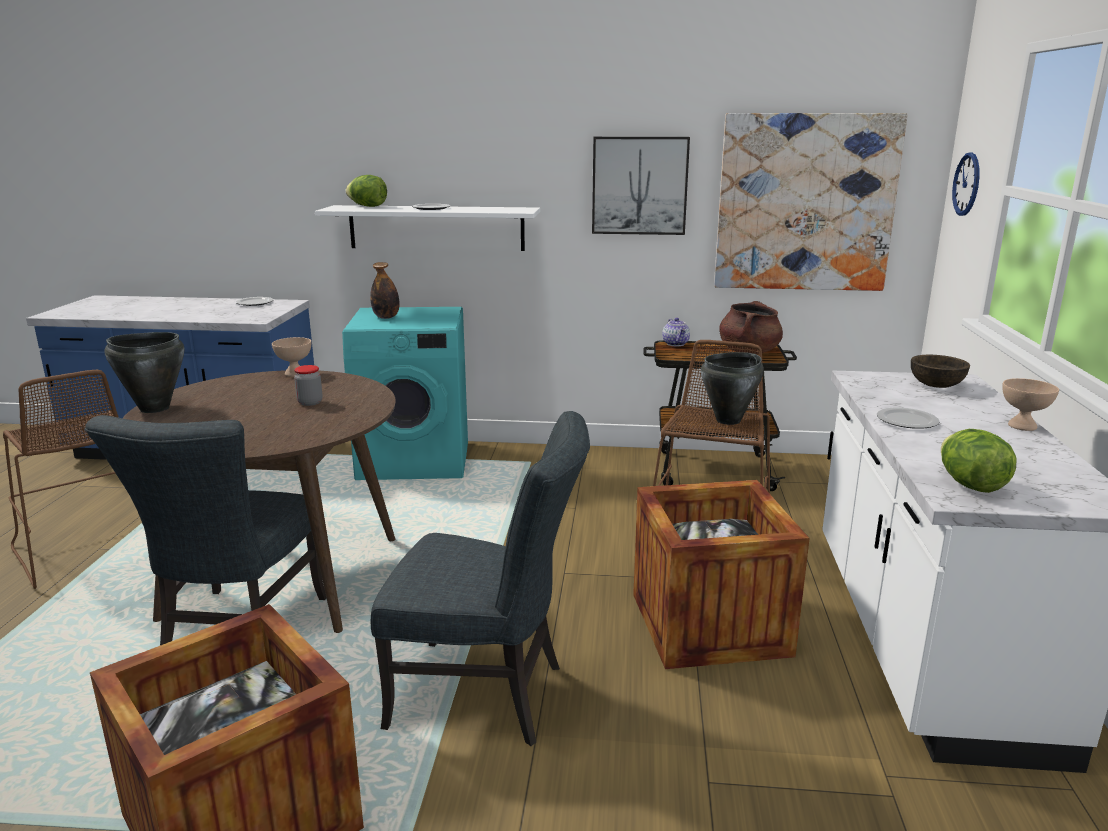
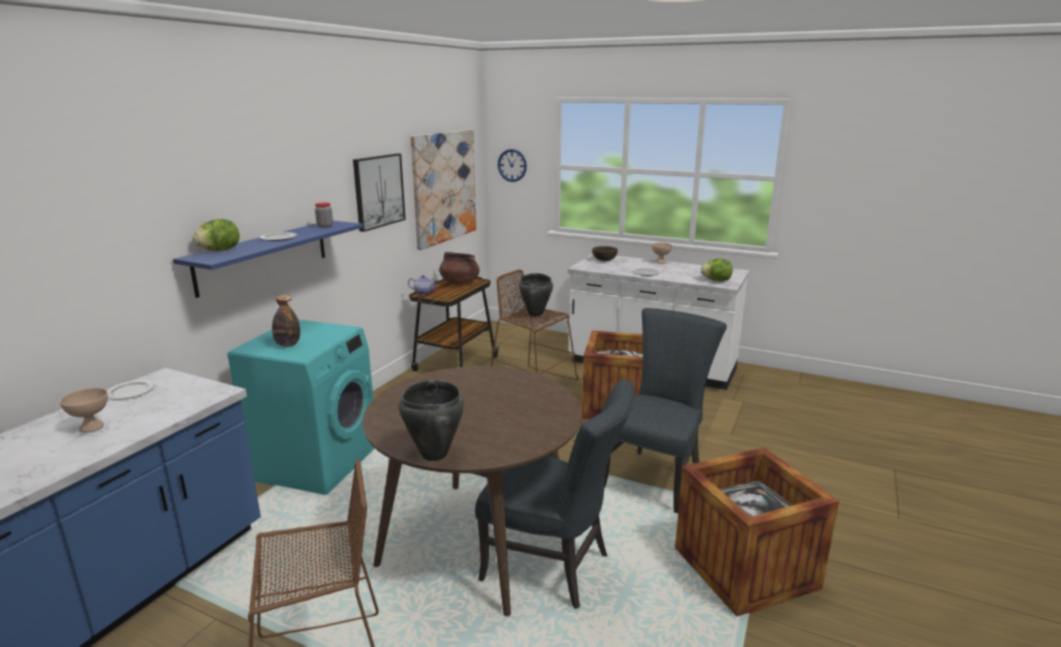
camera: 70 degrees left, 0 degrees up
beige bowl [272,337,311,377] -> beige bowl moved to [60,388,108,433]
jar [294,365,322,406] -> jar moved to [315,203,333,228]
white shelf [315,205,540,251] -> blue shelf [173,221,363,298]

